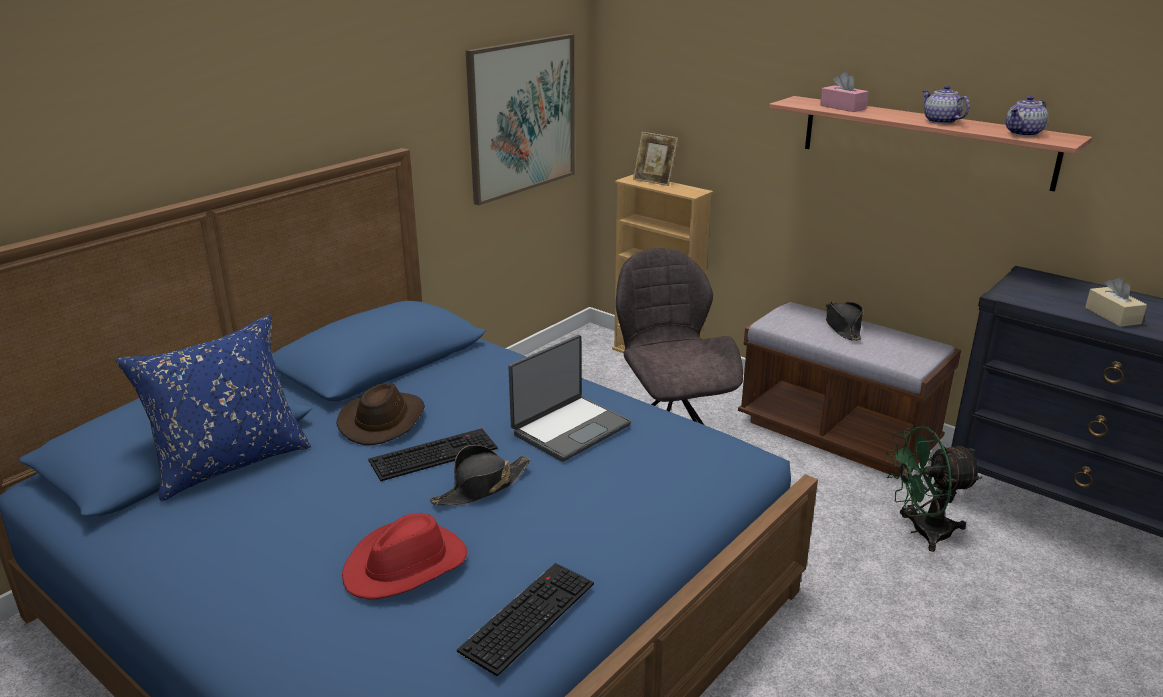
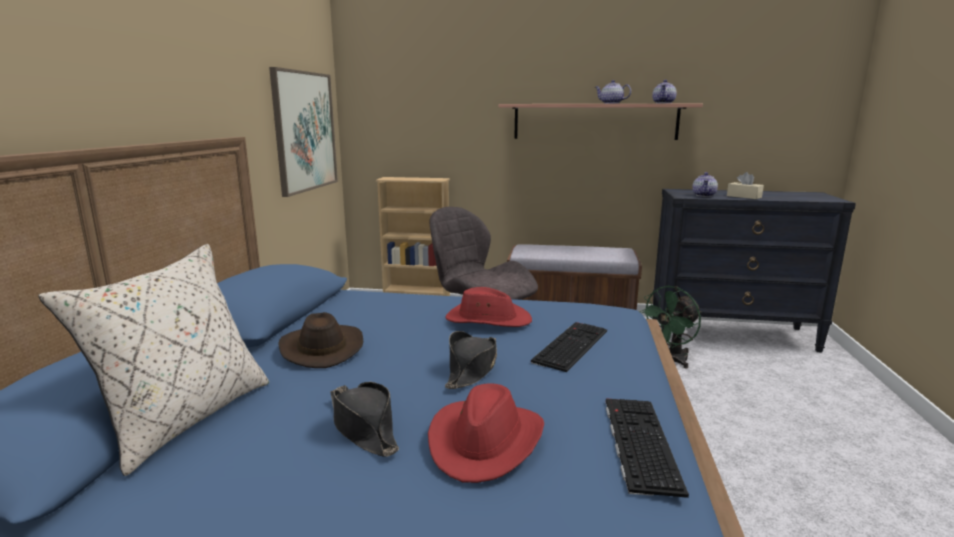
camera: 30 degrees left, 10 degrees down
blue pillow [116,314,311,501] -> beige pillow [38,244,269,476]
keyboard [368,428,498,481] -> keyboard moved to [531,322,607,372]
laptop [508,335,631,462] -> red hat [446,287,532,327]
picture frame [633,132,678,186] -> none
pink tissue box [820,72,869,112] -> none
black hat [826,301,863,341] -> black hat moved to [330,382,399,457]
none -> teapot [692,172,718,197]

